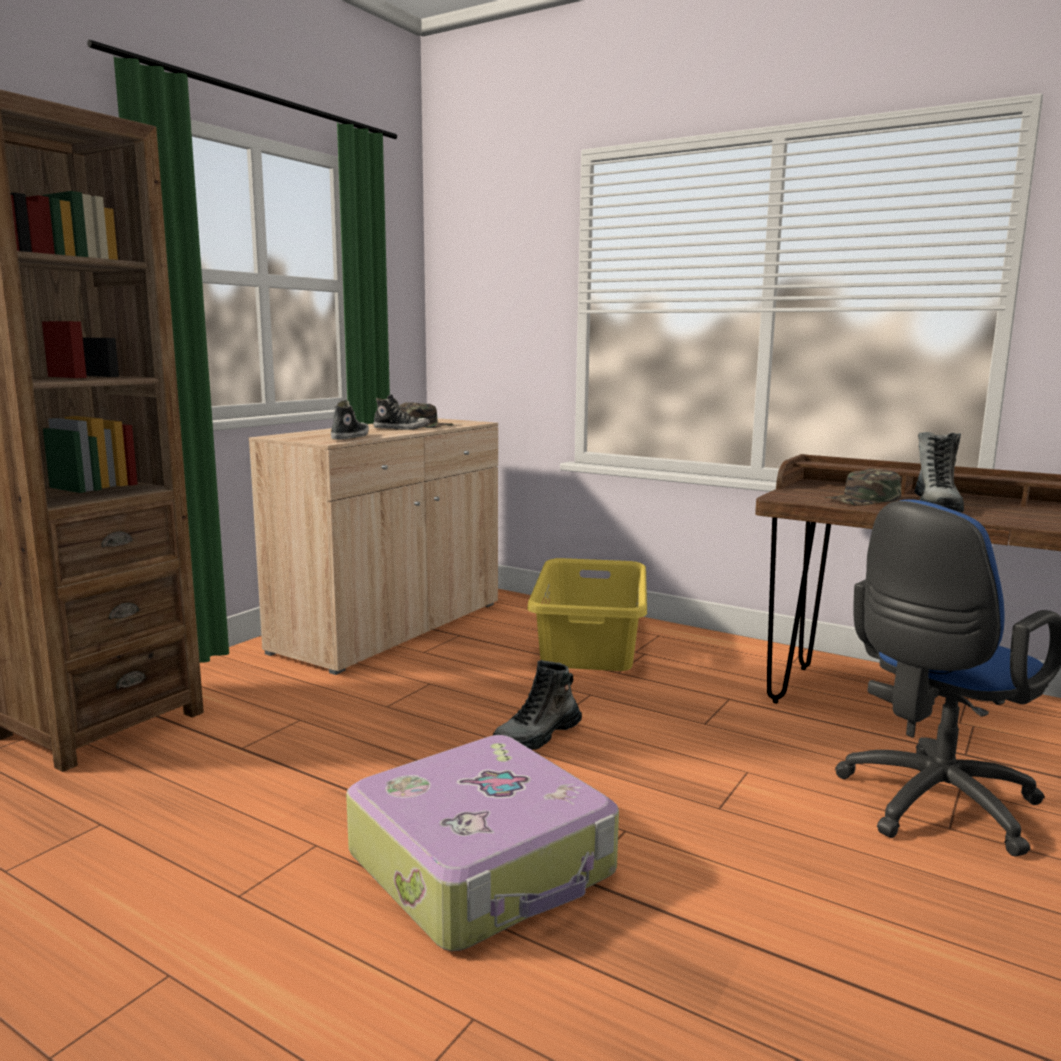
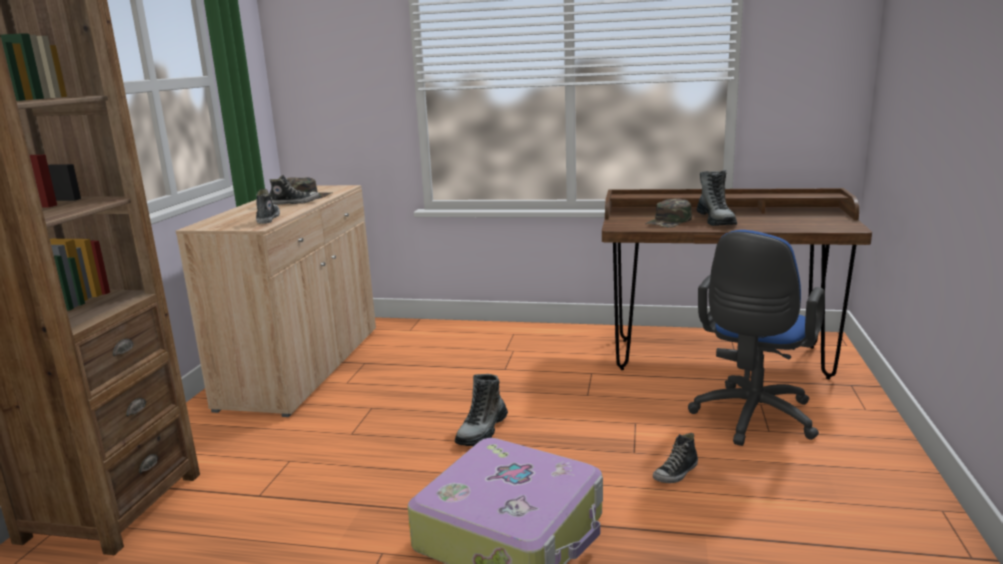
camera: 20 degrees left, 5 degrees up
yellow laundry basket [527,558,647,671] -> none
none -> shoe [653,433,698,483]

